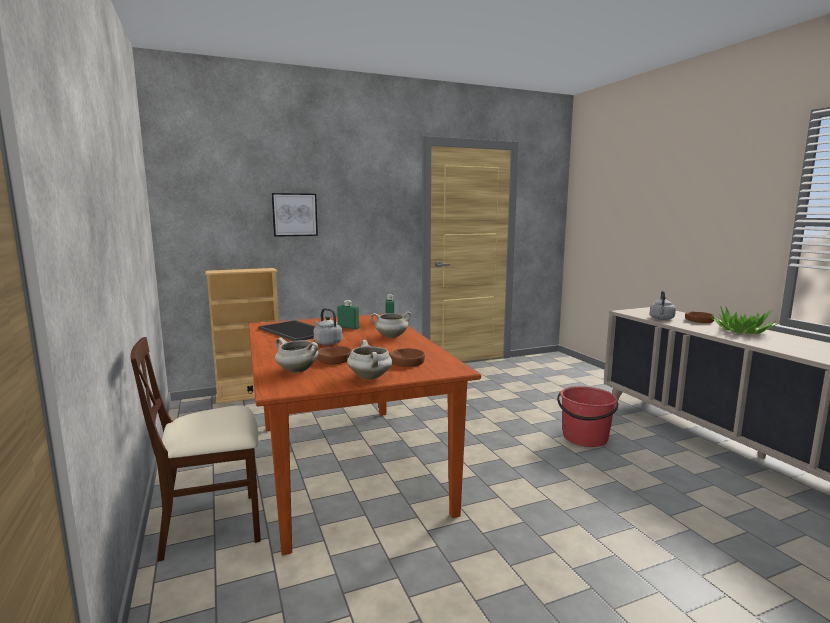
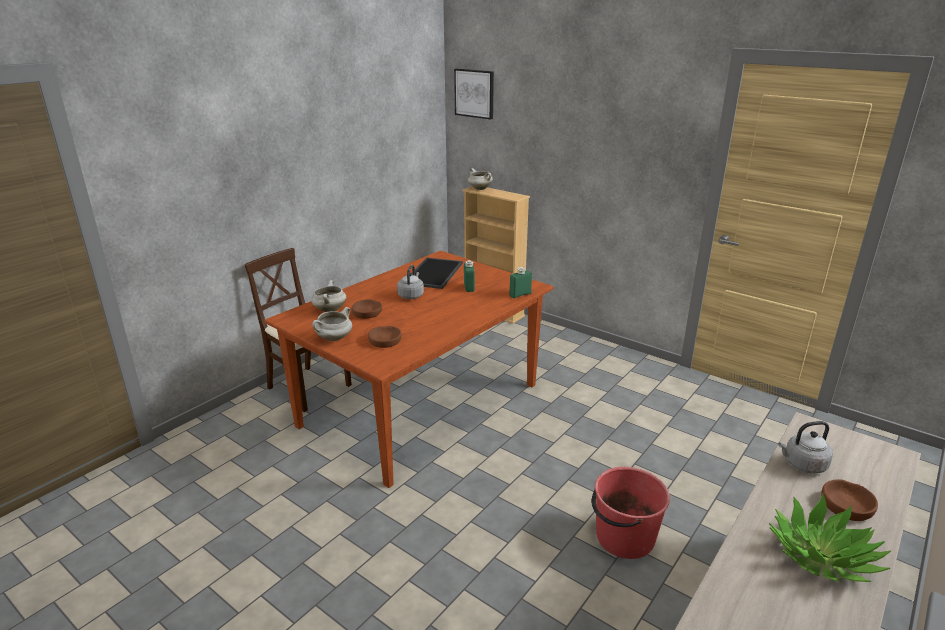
camera: 60 degrees right, 15 degrees up
picture [272,193,318,237] -> picture moved to [454,69,494,119]
white cooking pot [371,312,411,338] -> white cooking pot moved to [468,168,493,190]

